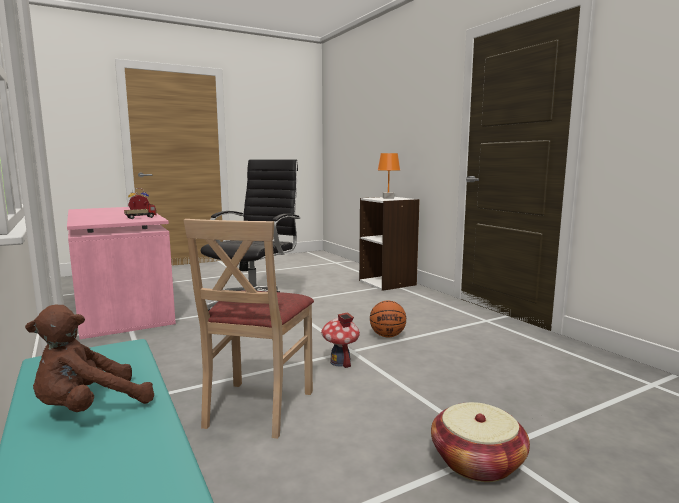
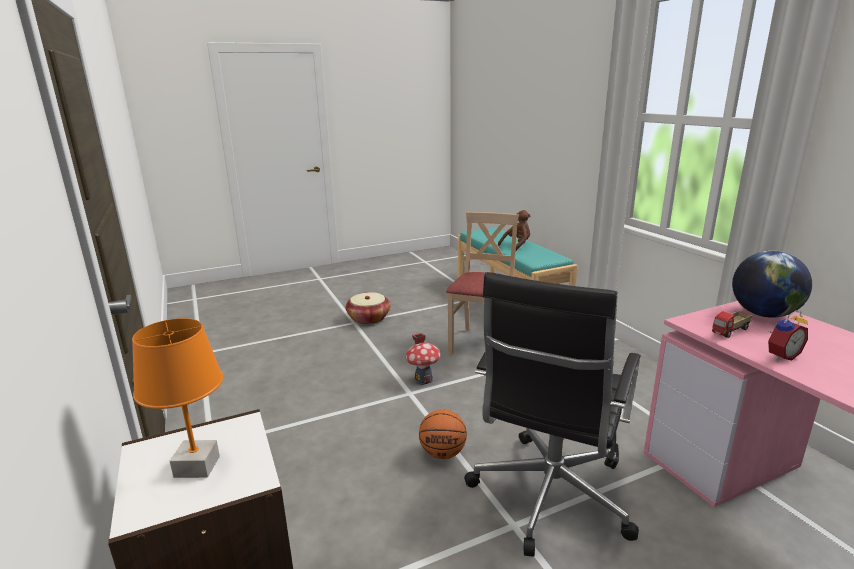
camera: 175 degrees left, 10 degrees up
basketball [370,300,406,337] -> basketball moved to [419,409,467,459]
none -> globe [732,251,812,318]

